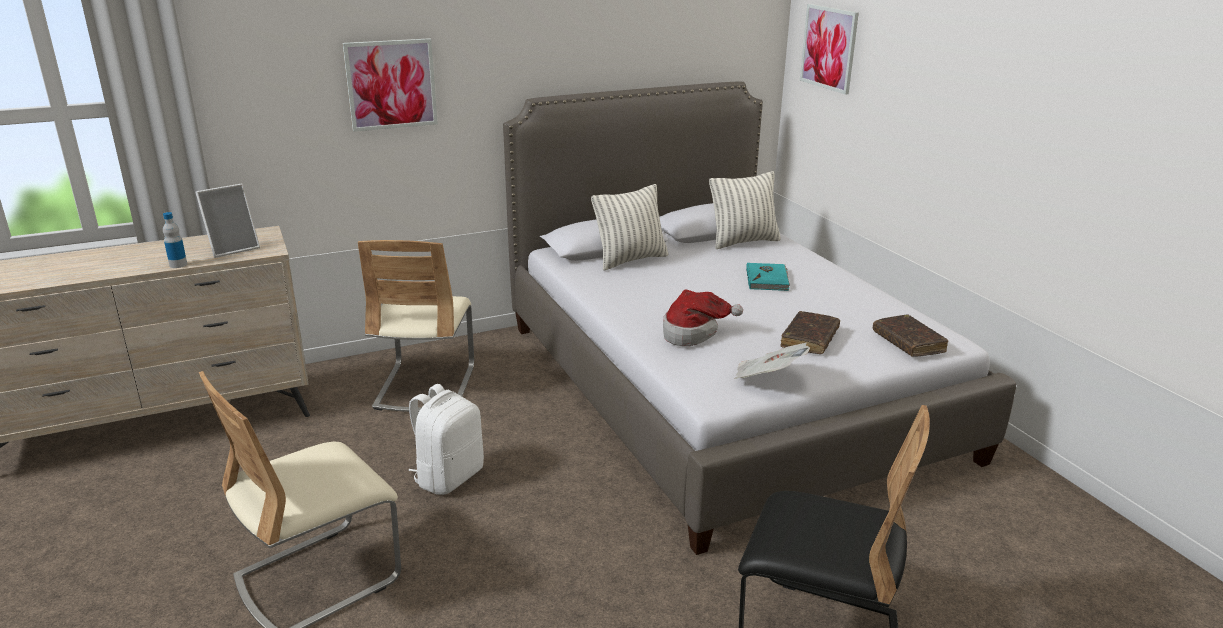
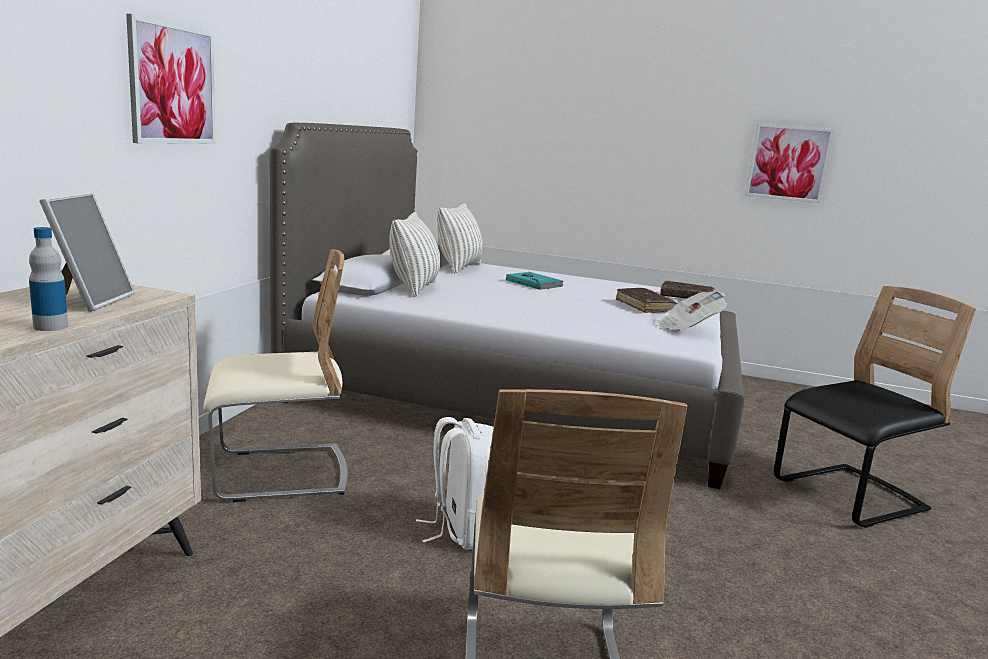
camera: 50 degrees left, 10 degrees down
beige chair [358,240,474,412] -> beige chair turned 60 degrees counterclockwise [203,249,348,502]
hat [663,289,743,346] -> none
picture [800,4,859,95] -> picture moved to [745,123,835,203]

